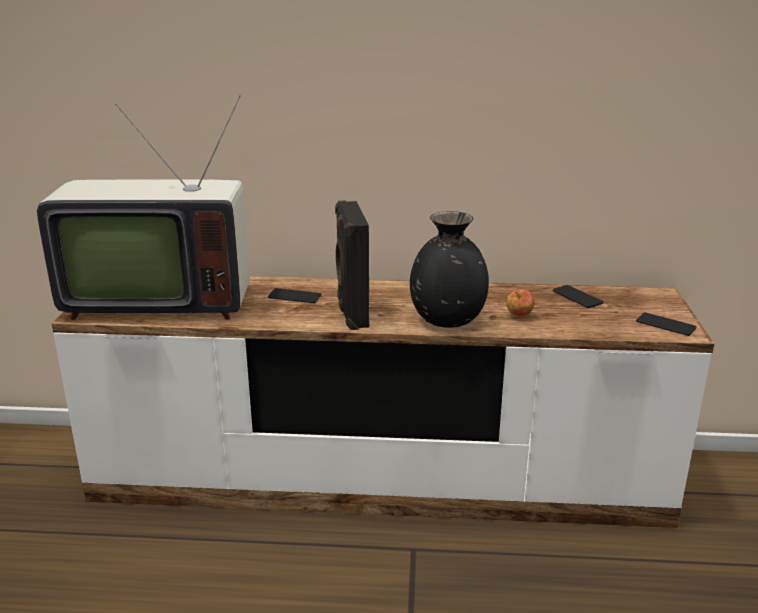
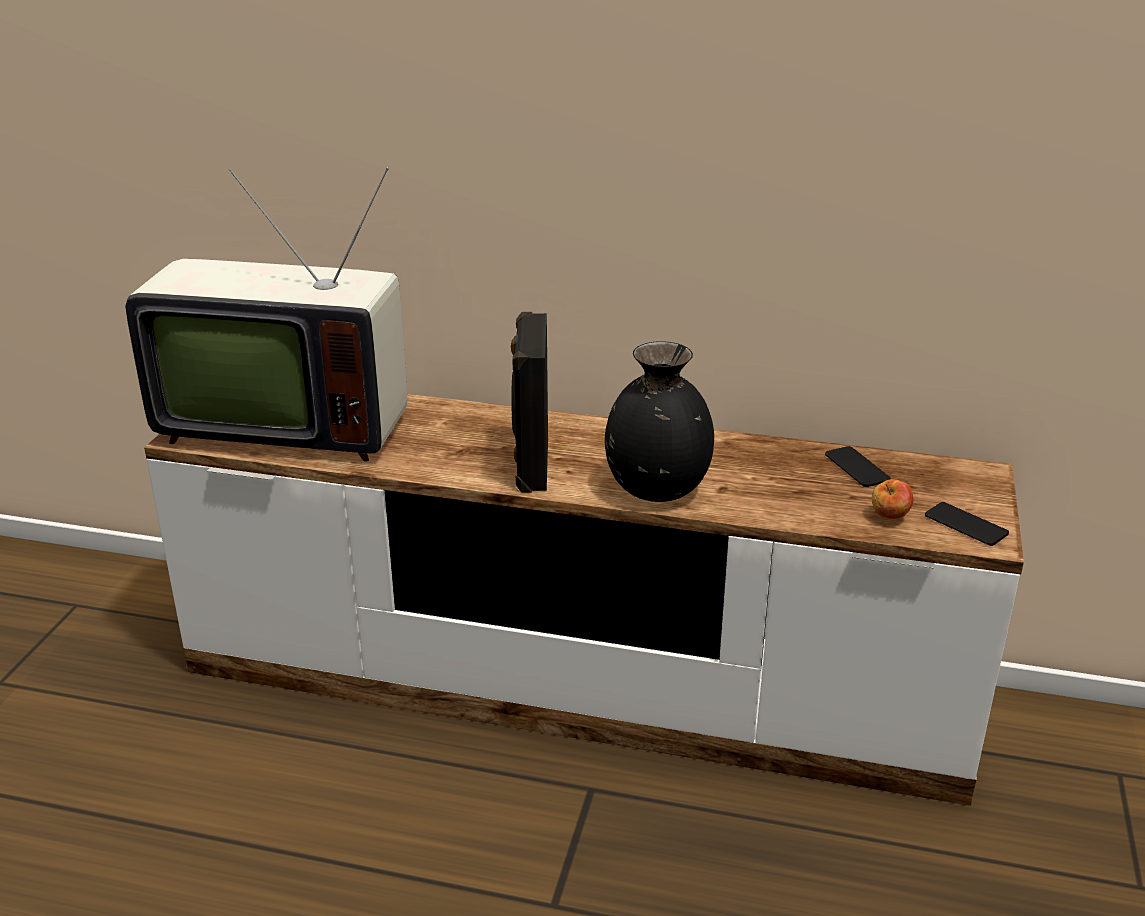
camera: 10 degrees right, 5 degrees up
phone [268,288,321,303] -> none
apple [506,289,535,317] -> apple moved to [872,479,914,519]

